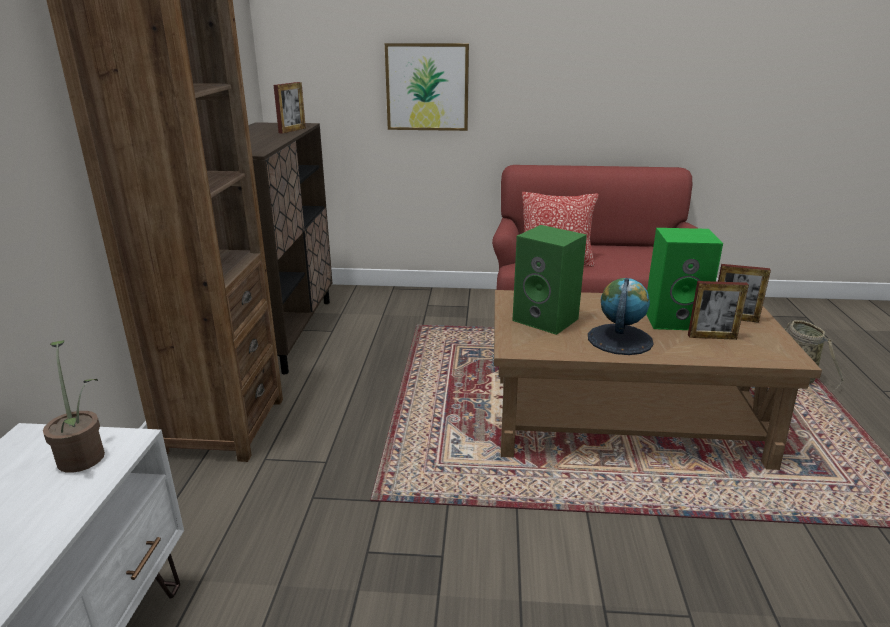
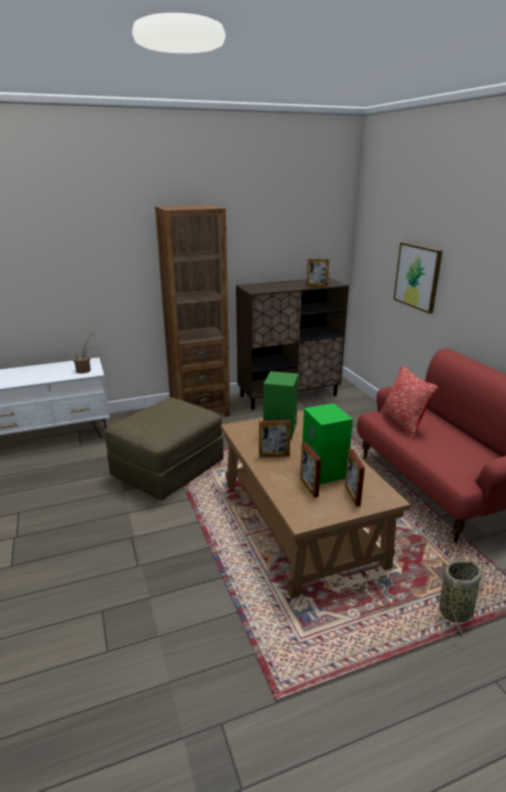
camera: 65 degrees right, 0 degrees up
globe [588,278,654,355] -> picture frame [259,420,291,457]
none -> brown ottoman [105,397,223,500]

